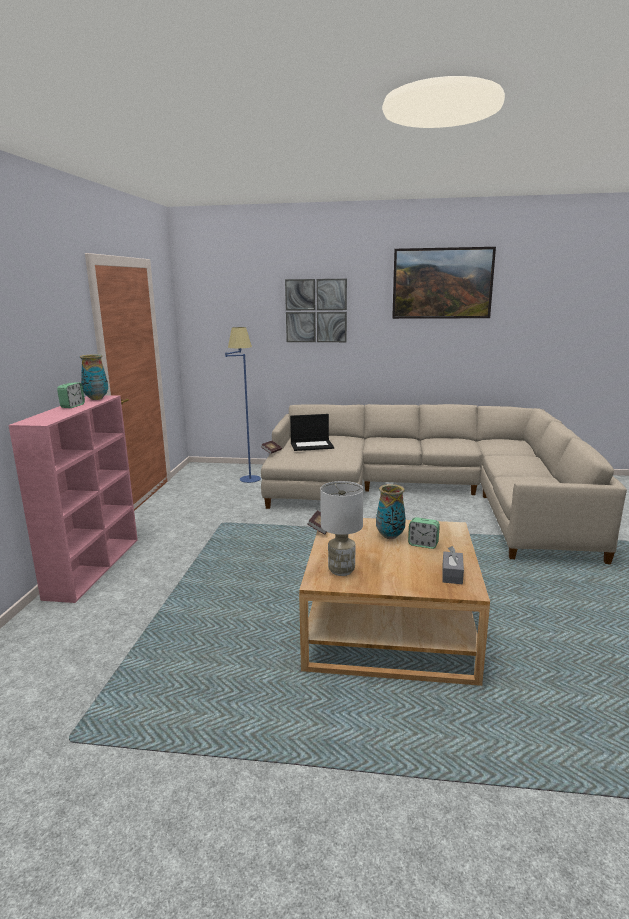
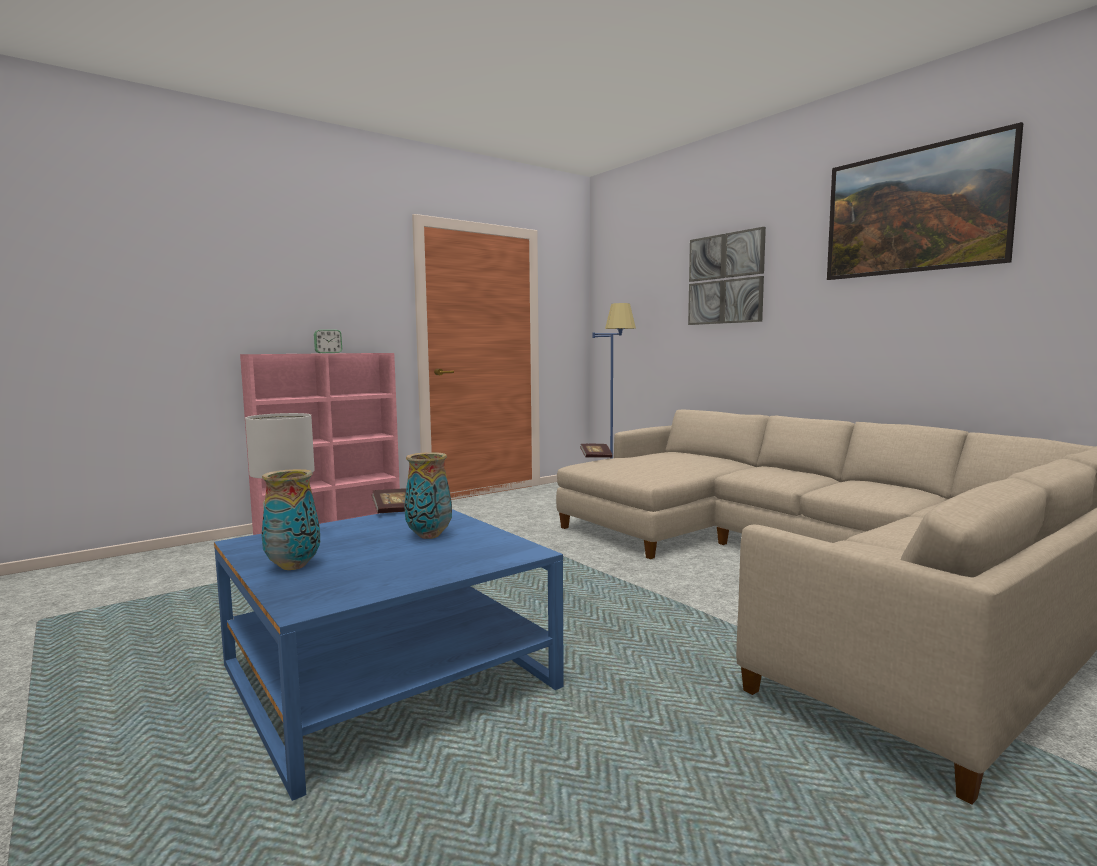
camera: 45 degrees right, 10 degrees down
vase [80,354,108,400] -> vase moved to [261,469,320,570]
laptop [290,414,334,451] -> none
beige coffee table [299,518,490,686] -> blue coffee table [214,509,564,801]
alarm clock [408,517,440,549] -> none
grey tissue box [442,546,464,584] -> none

